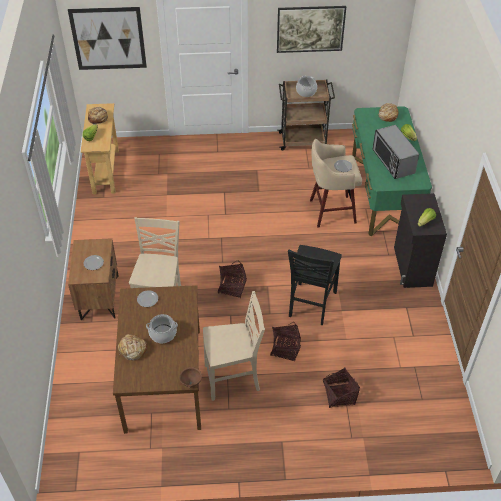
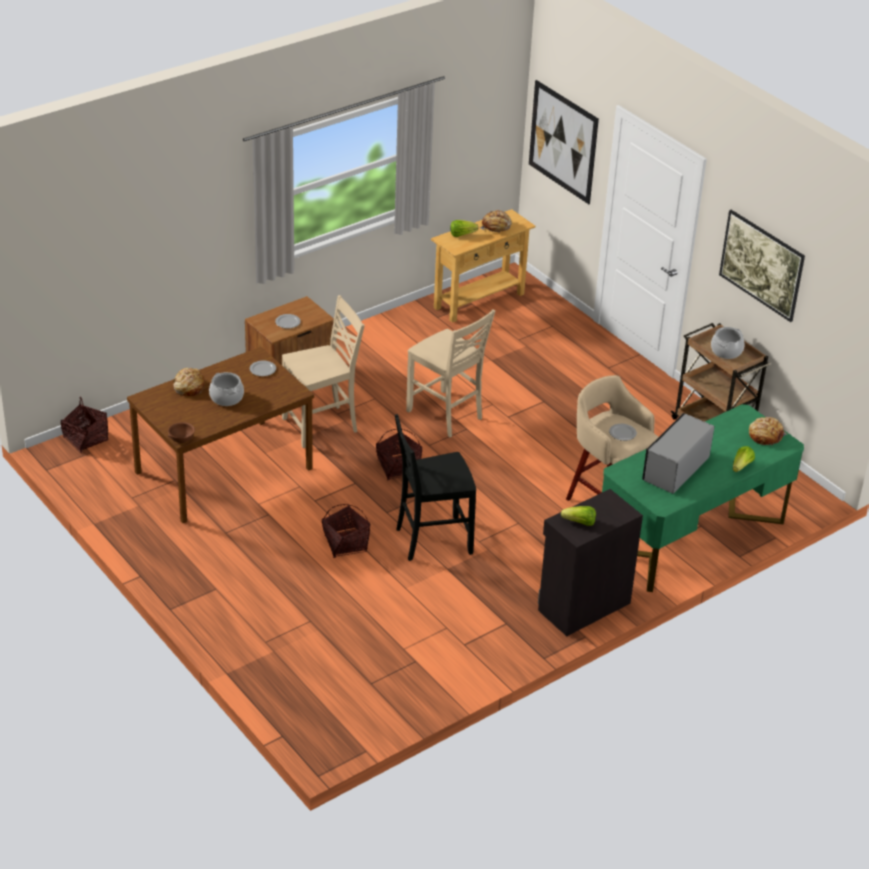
camera: 55 degrees right, 10 degrees down
beige chair [203,291,265,401] -> beige chair moved to [406,309,495,437]
basket [323,368,360,408] -> basket moved to [61,397,108,453]

